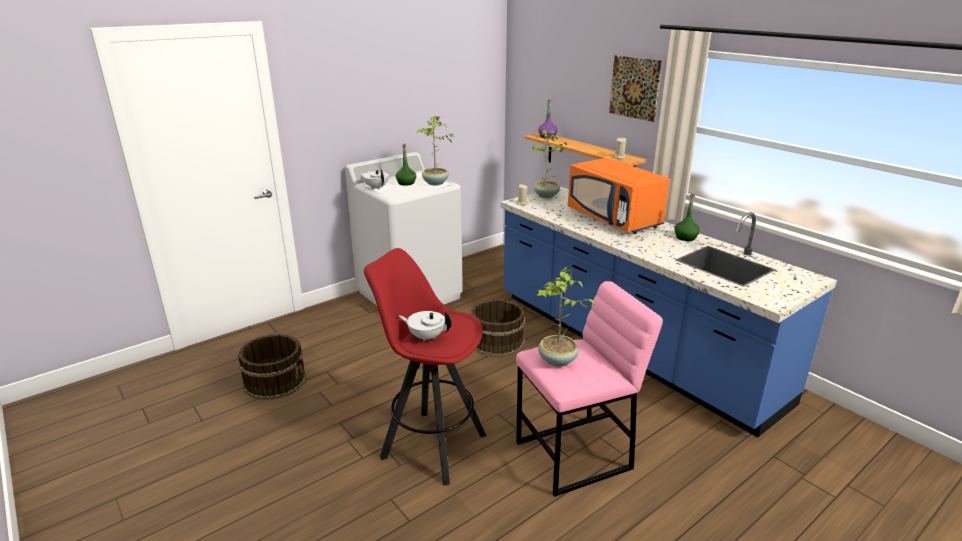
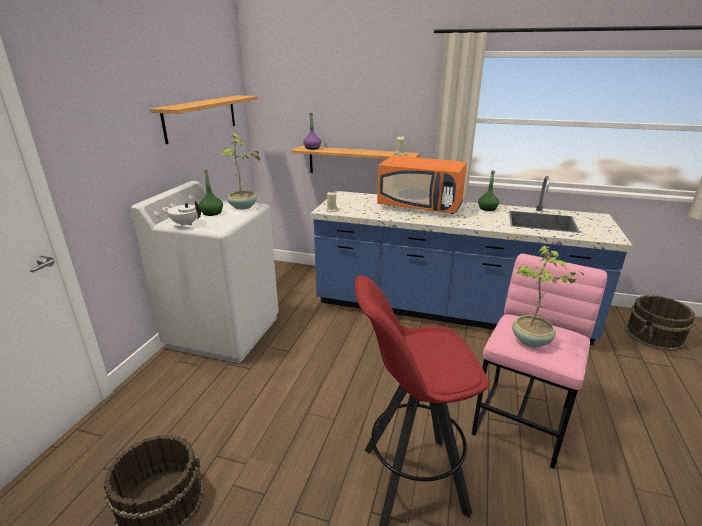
camera: 35 degrees left, 0 degrees up
white teapot [399,311,452,342] -> none
brown bucket [471,300,525,357] -> brown bucket moved to [625,295,695,351]
potted plant [532,130,567,198] -> none
picture [609,55,662,122] -> none
none -> shelf [150,95,258,144]

